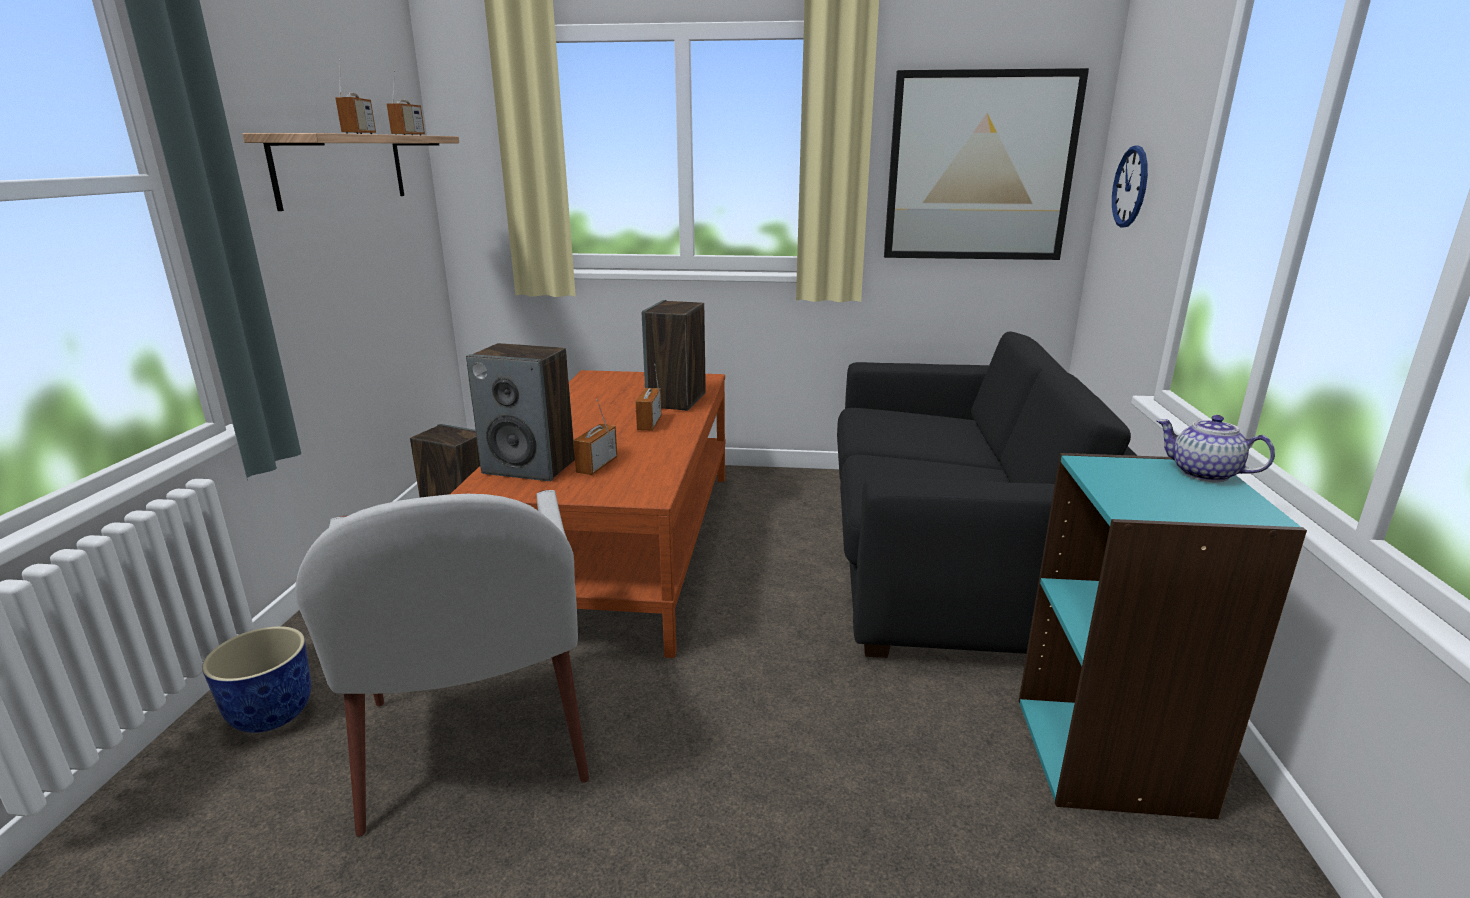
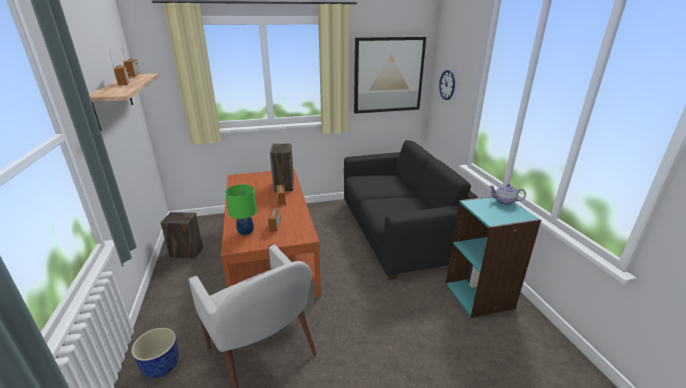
camera: 20 degrees left, 5 degrees up
speaker [466,343,575,481] -> green table lamp [225,184,257,235]

